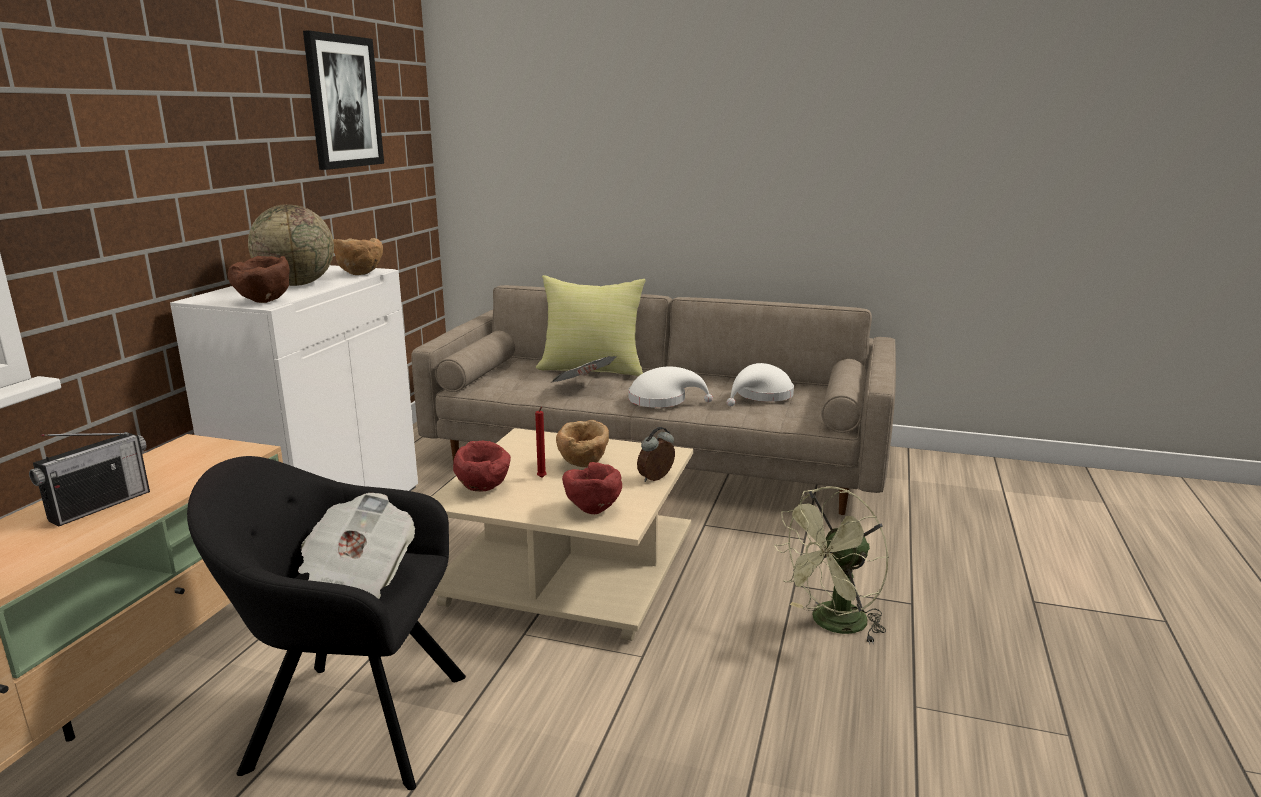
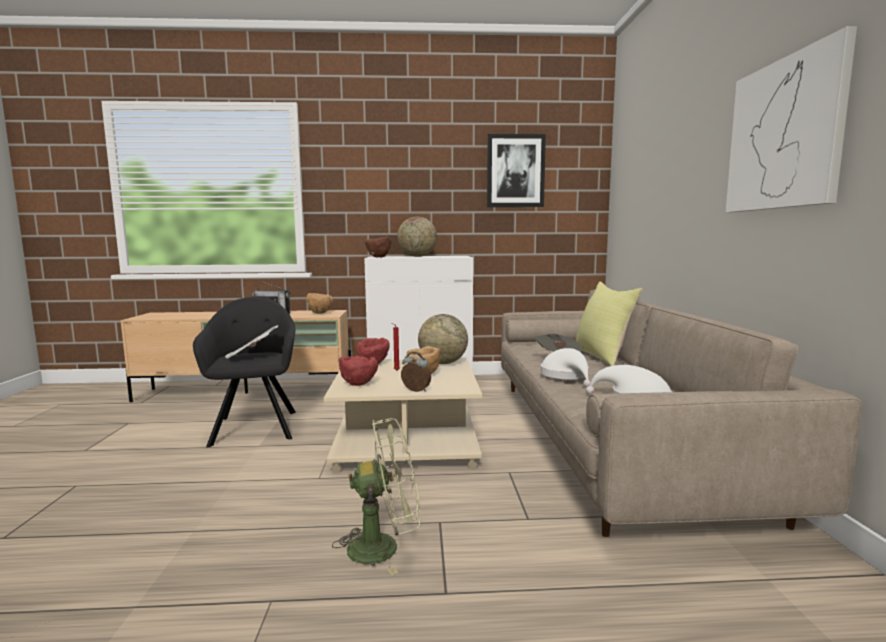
camera: 70 degrees right, 10 degrees down
brown bowl [333,238,383,275] -> brown bowl moved to [306,293,333,314]
green fan [774,487,889,644] -> green fan turned 135 degrees clockwise [332,418,420,575]
none -> globe [418,314,468,364]
none -> picture [726,26,857,212]

